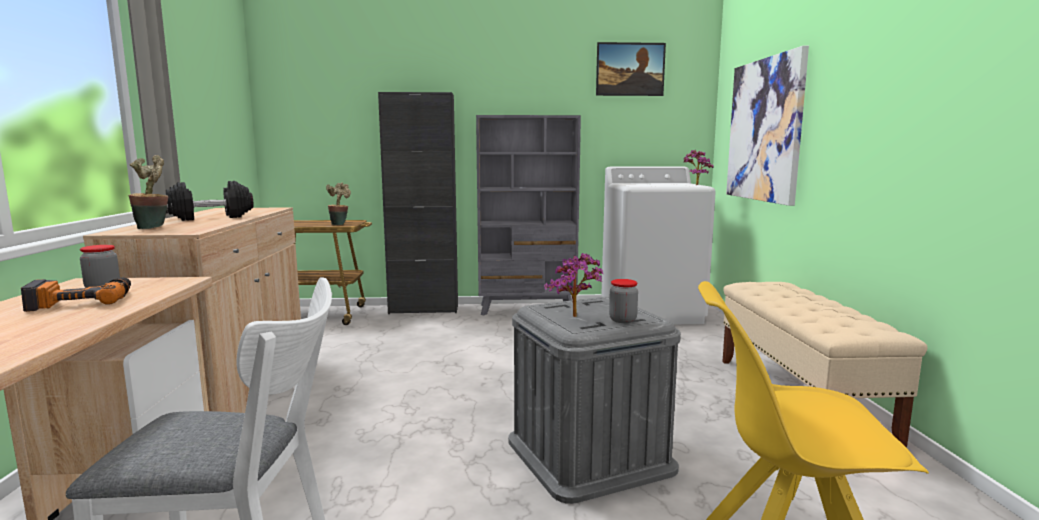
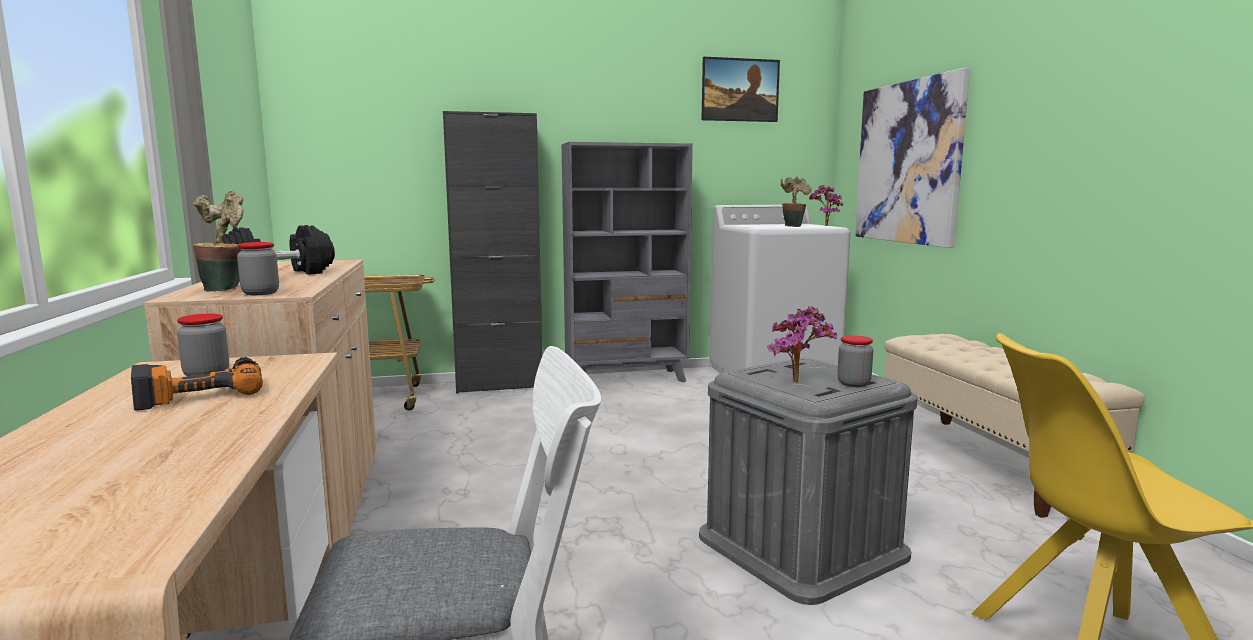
camera: 10 degrees left, 0 degrees up
potted plant [326,183,351,225] -> potted plant moved to [781,176,812,227]
none -> jar [237,242,279,295]

